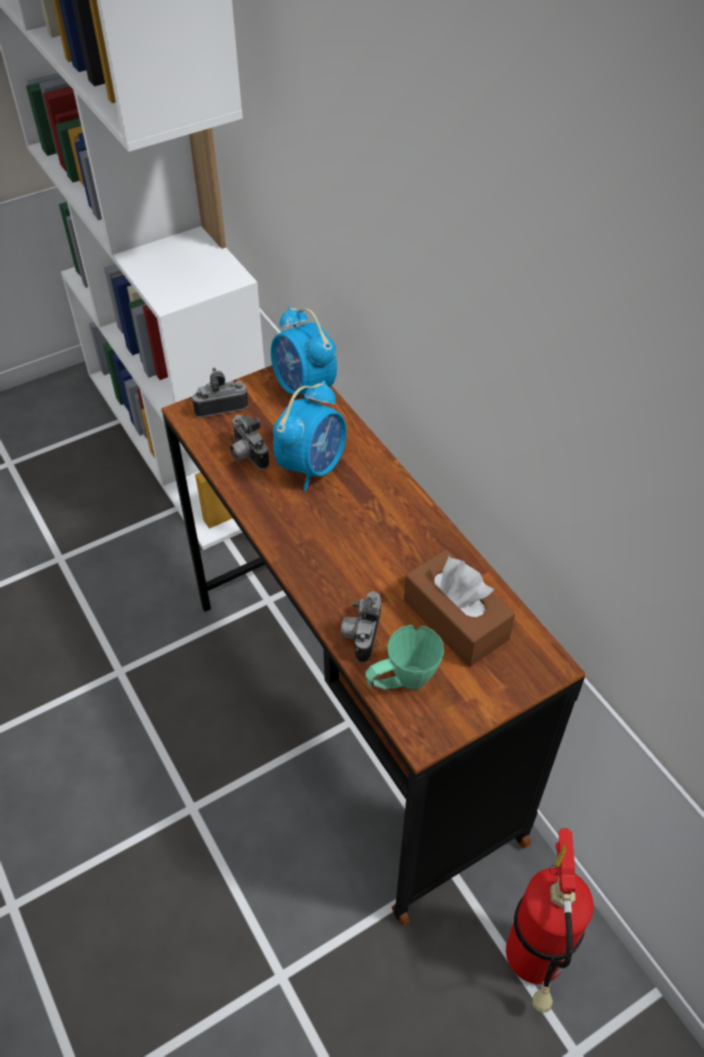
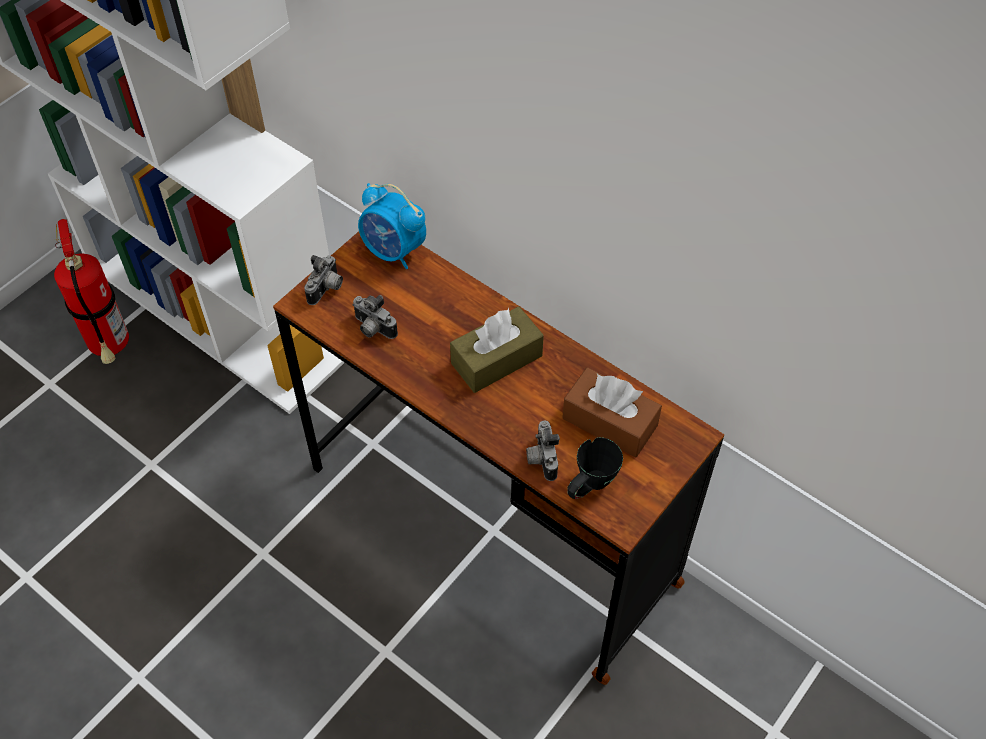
camera: 20 degrees left, 5 degrees up
camera [192,368,248,418] -> camera turned 150 degrees clockwise [304,255,343,305]
alarm clock [273,381,346,492] -> none
green mug [366,625,444,690] -> black mug [567,437,623,499]
fire extinguisher [506,828,594,1013] -> fire extinguisher moved to [54,219,129,364]
none -> brown tissue box [450,306,544,393]

